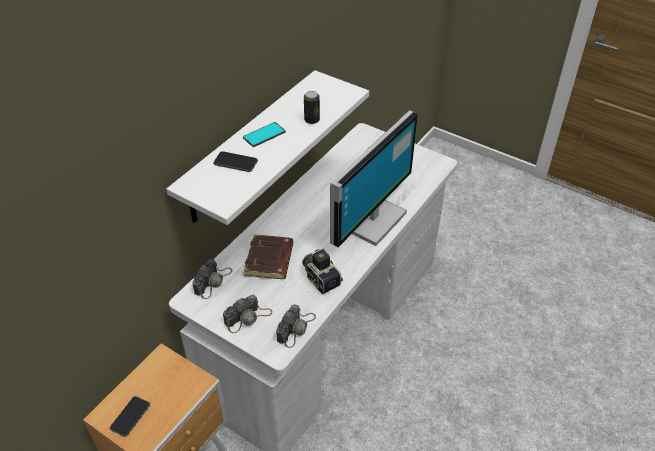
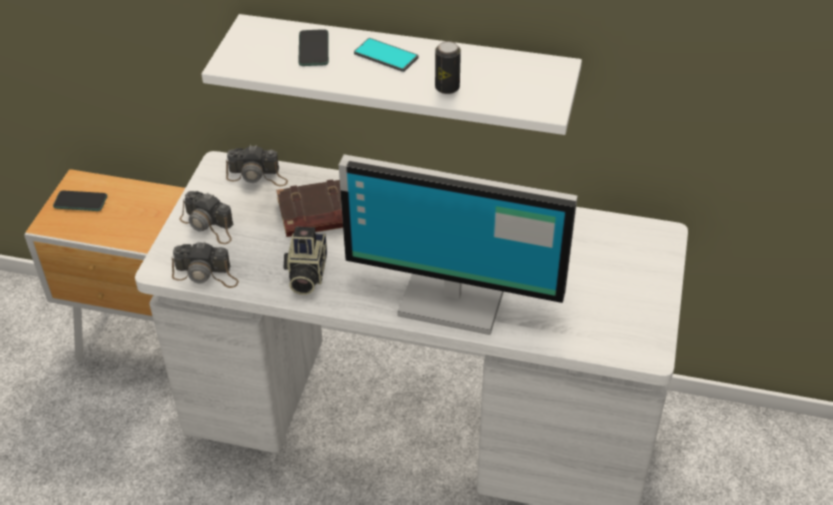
camera: 70 degrees right, 0 degrees up
camera [302,248,343,295] -> camera turned 150 degrees clockwise [284,227,327,295]

